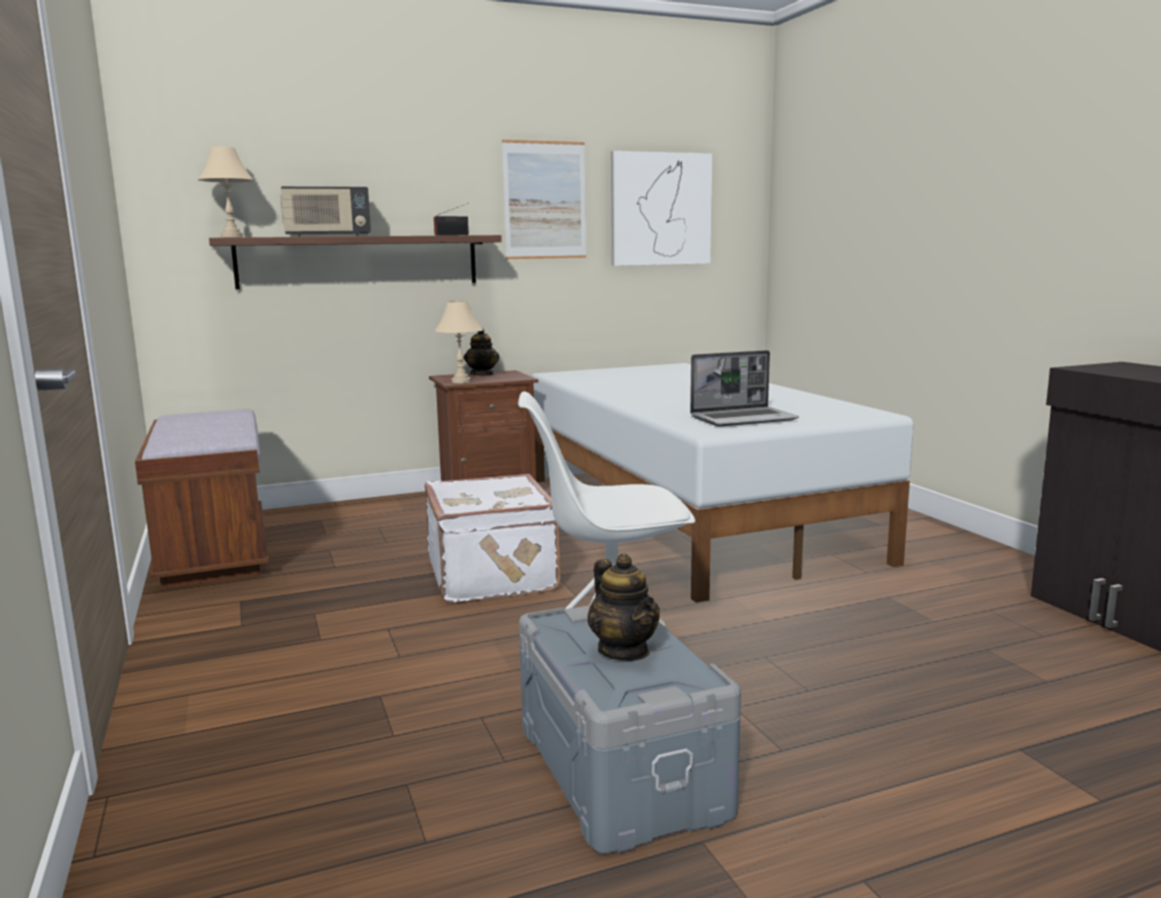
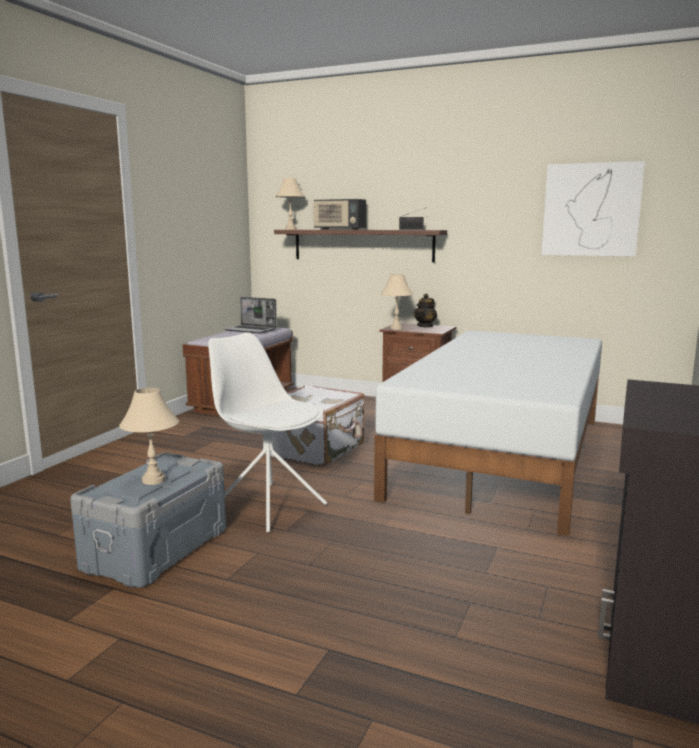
camera: 45 degrees right, 0 degrees up
picture [502,140,586,259] -> none
teapot [587,554,660,661] -> beige table lamp [119,388,179,485]
laptop [690,350,799,427] -> laptop moved to [224,297,277,333]

